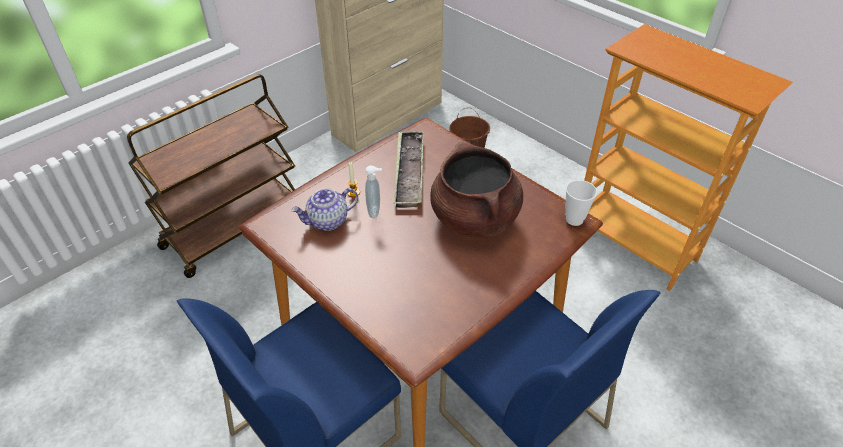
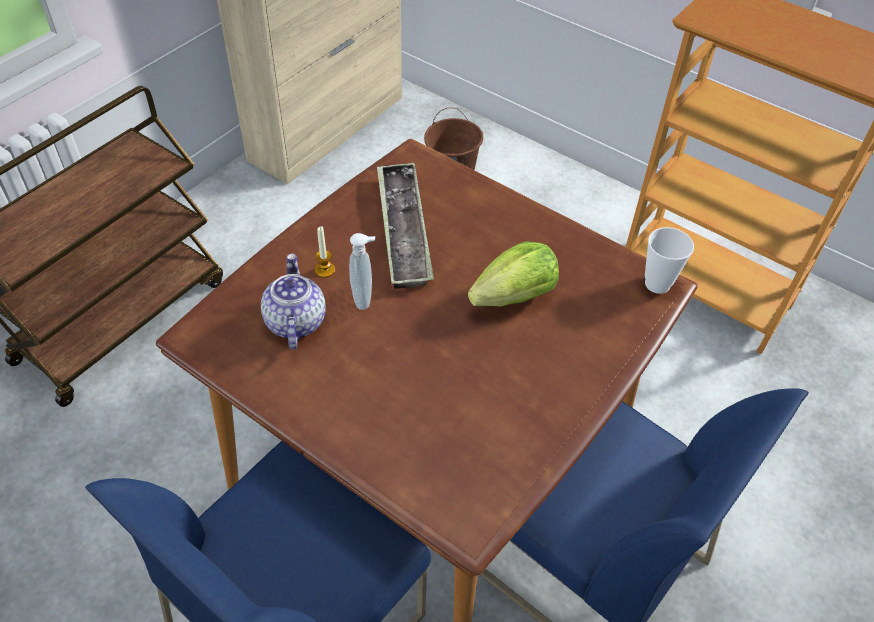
camera: 10 degrees left, 5 degrees up
teapot [291,188,358,231] -> teapot turned 120 degrees clockwise [261,254,326,349]
brown cooking pot [430,142,523,238] -> lettuce [468,241,559,307]

